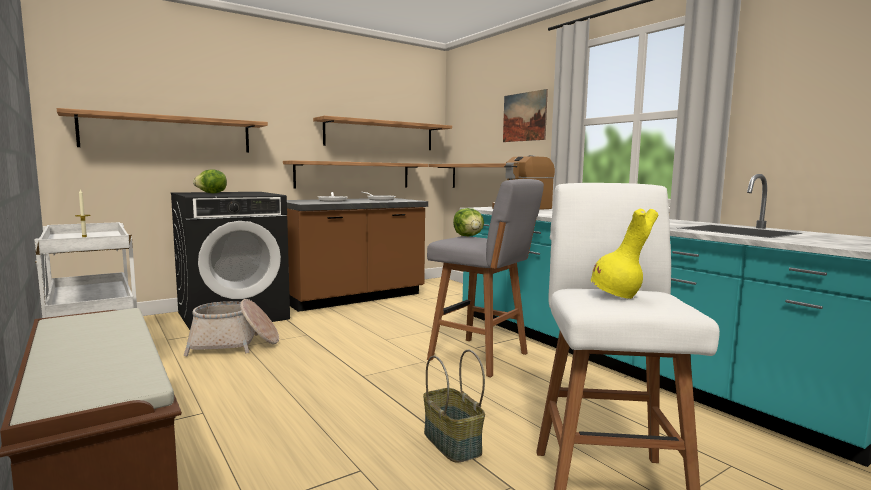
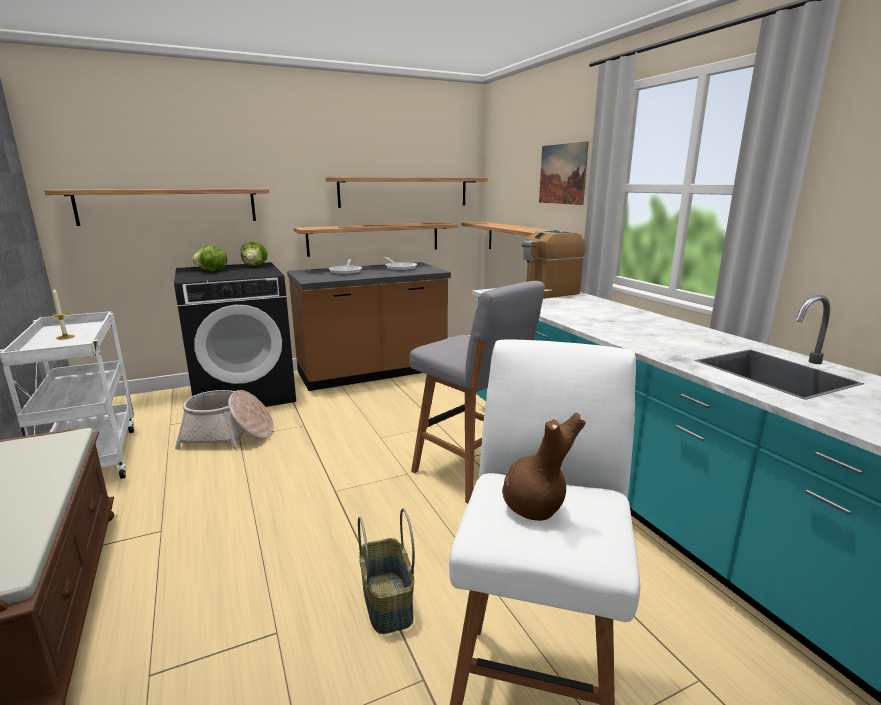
camera: 10 degrees right, 10 degrees up
lettuce [453,208,484,236] -> lettuce moved to [241,242,268,266]
yellow vase [591,208,658,299] -> brown vase [502,413,586,521]

